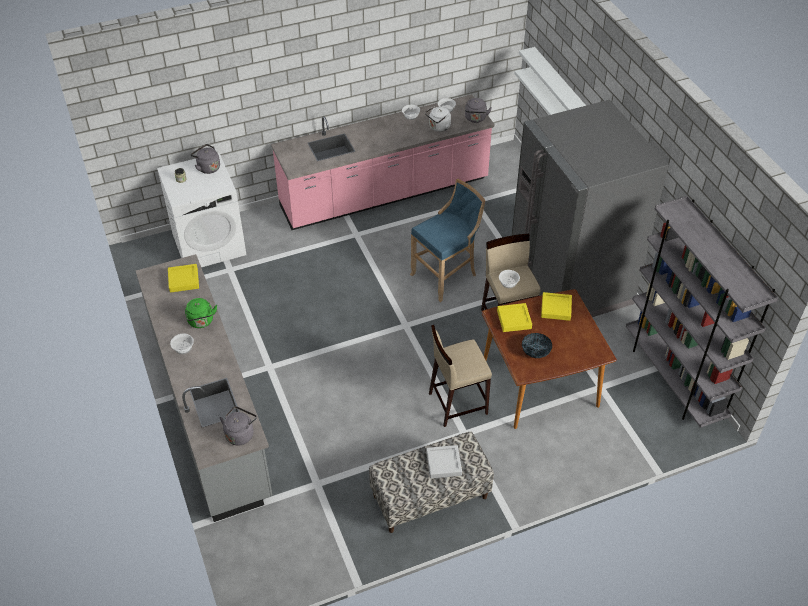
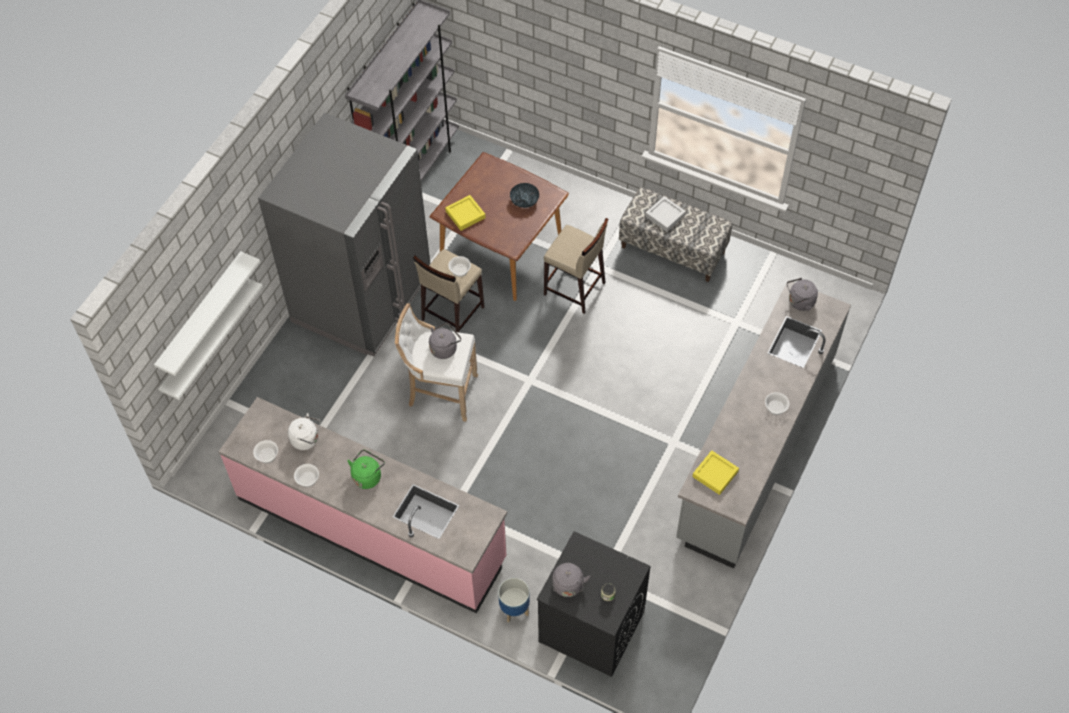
camera: 130 degrees left, 10 degrees up
white washing machine [157,153,247,267] -> black washing machine [537,531,651,677]
green kettle [185,298,217,328] -> green kettle moved to [347,449,385,489]
blue stool [410,179,486,302] -> white stool [395,303,478,421]
grey kettle [465,98,492,123] -> grey kettle moved to [429,322,461,359]
yellow tray [497,303,532,332] -> none
none -> planter [498,578,530,622]

